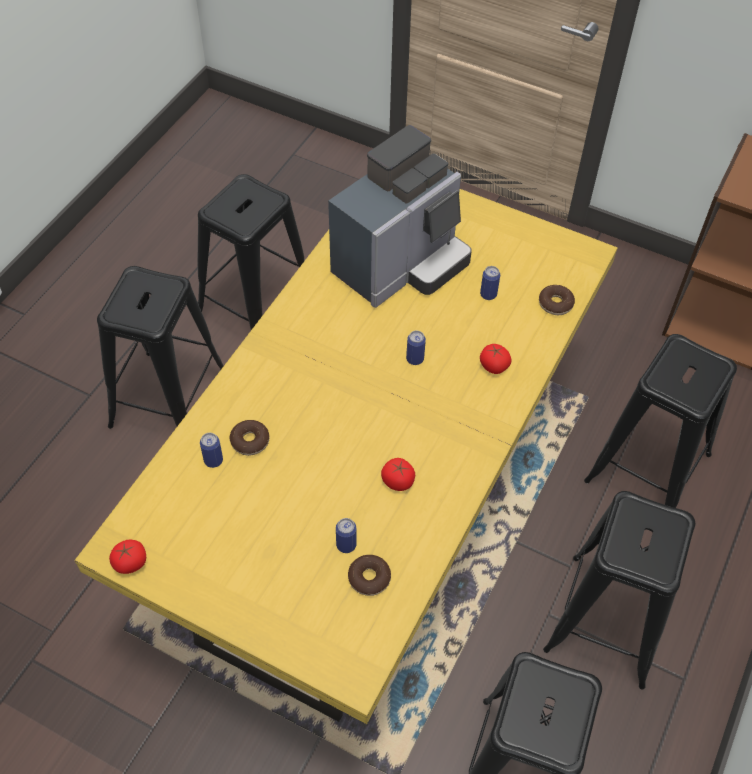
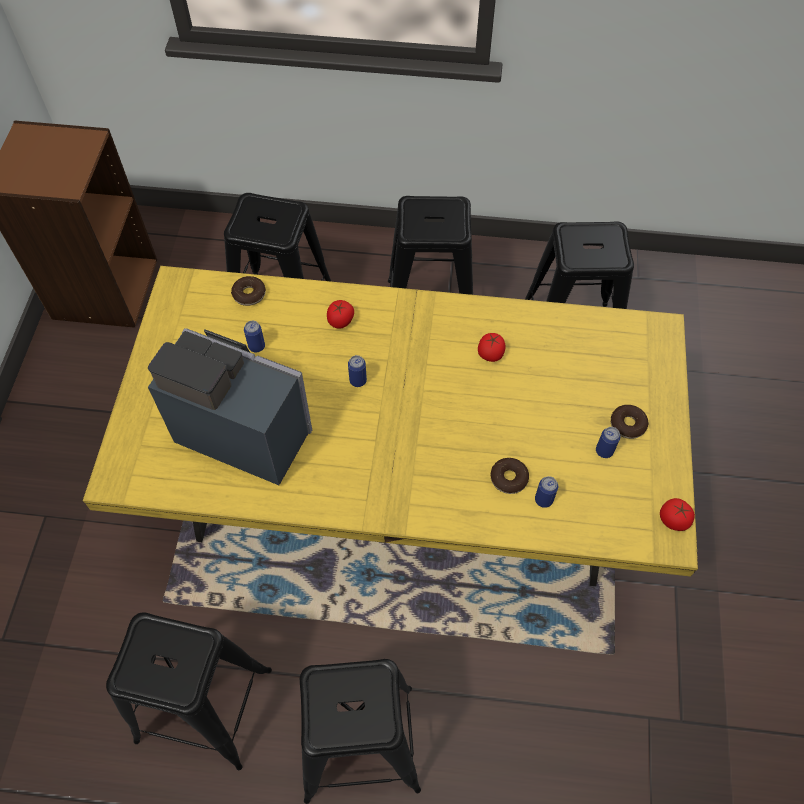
camera: 110 degrees left, 5 degrees up
can [336,518,356,553] -> can moved to [596,427,621,458]
donut [348,555,391,596] -> donut moved to [611,405,649,439]

